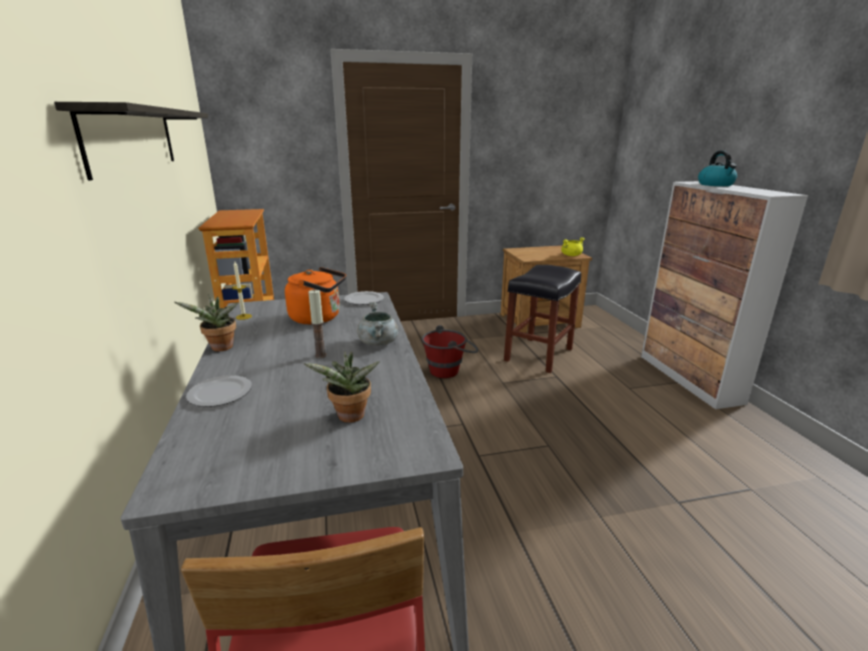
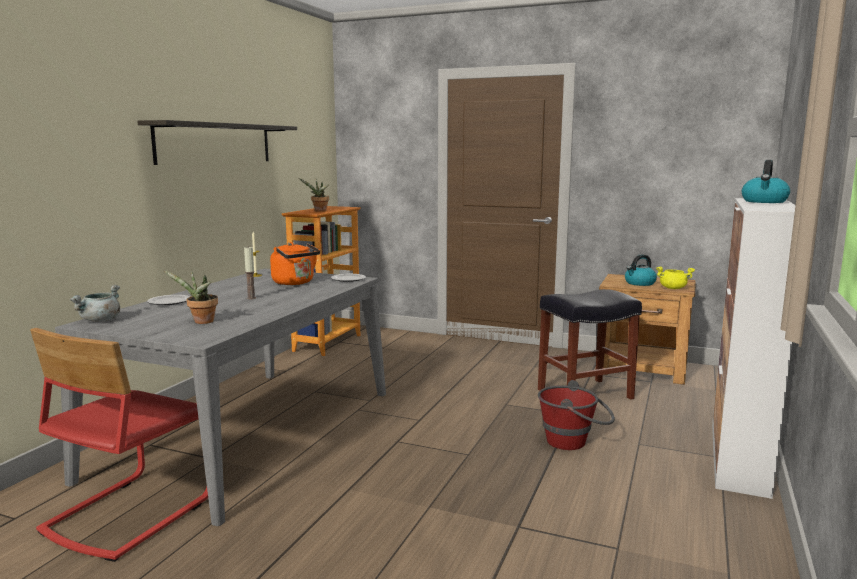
camera: 35 degrees right, 10 degrees down
potted plant [174,295,238,351] -> potted plant moved to [299,178,329,212]
grey cooking pot [357,302,398,345] -> grey cooking pot moved to [70,285,120,322]
red bucket [422,325,478,378] -> red bucket moved to [538,380,615,450]
none -> kettle [625,254,657,286]

